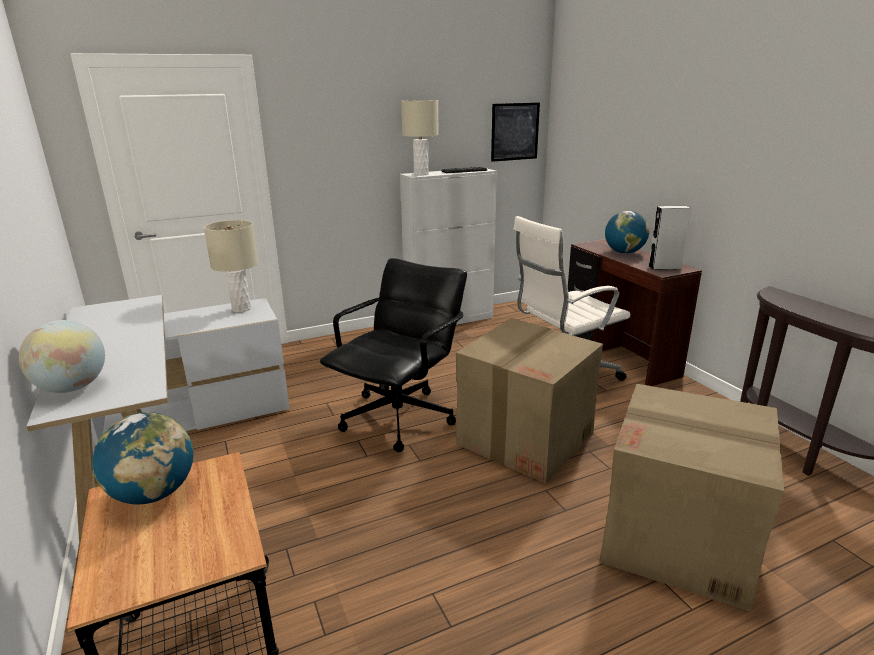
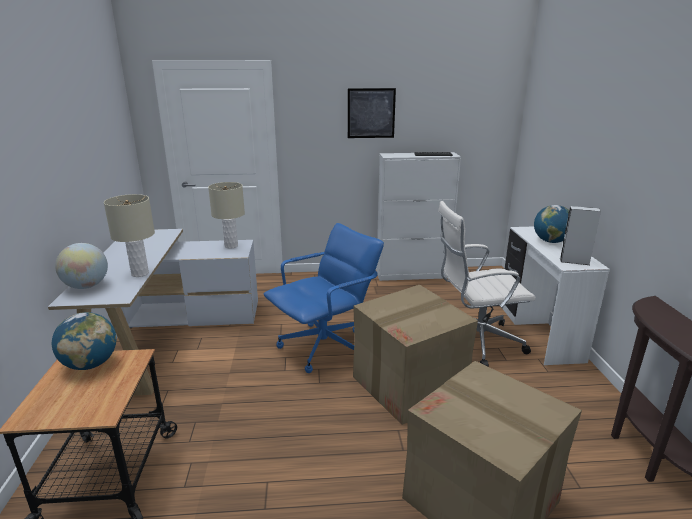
camera: 20 degrees right, 0 degrees up
black office chair [320,258,467,452] -> blue office chair [264,223,384,373]
beige table lamp [401,100,439,176] -> beige table lamp moved to [104,194,155,277]
picture [491,103,540,162] -> picture moved to [348,88,396,138]
brown desk [567,239,702,386] -> white desk [503,227,610,365]

